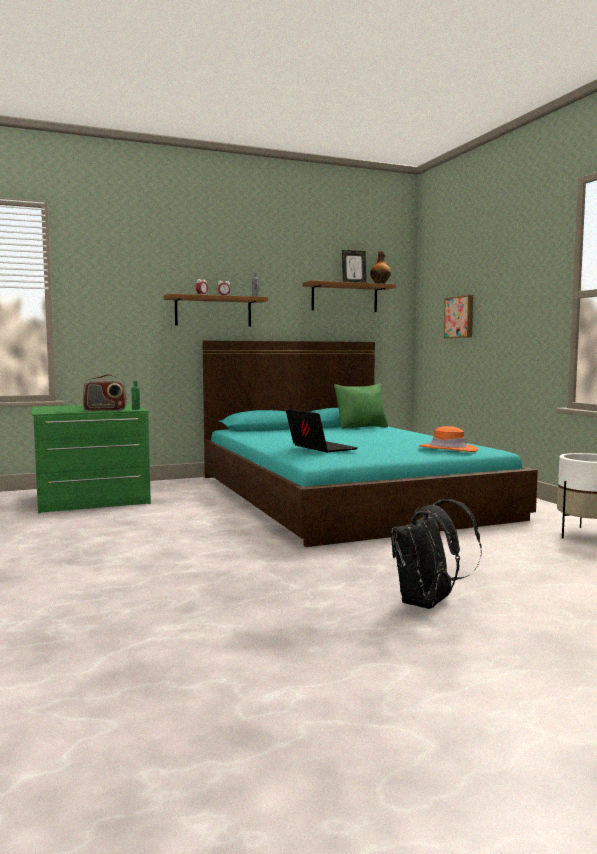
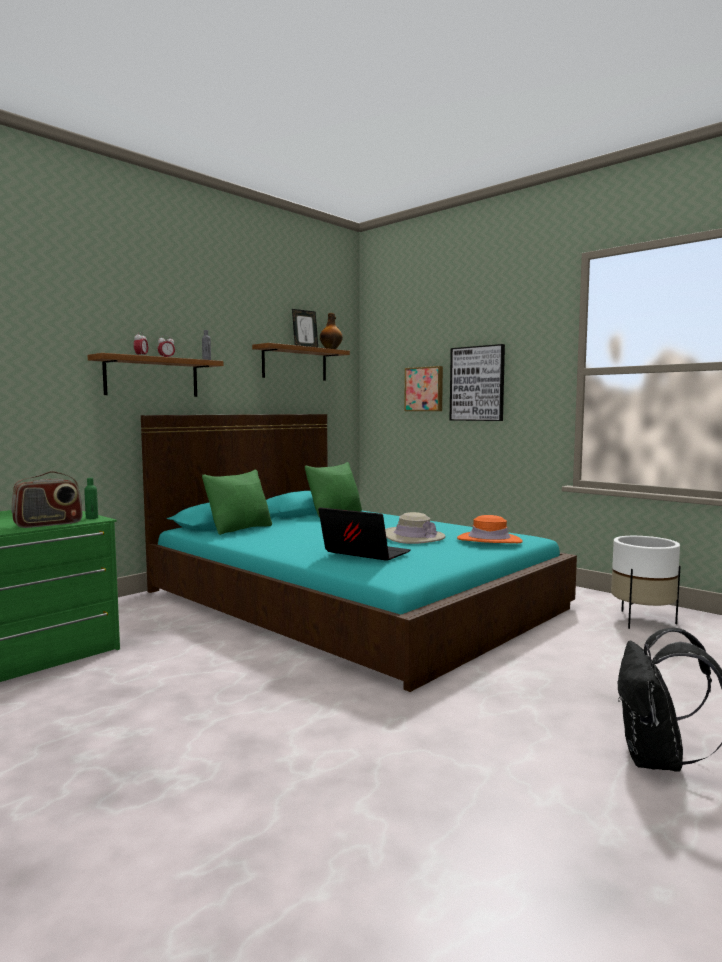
camera: 25 degrees left, 0 degrees up
none -> green pillow [202,469,272,535]
none -> beige hat [385,512,445,544]
none -> picture [450,344,505,421]

